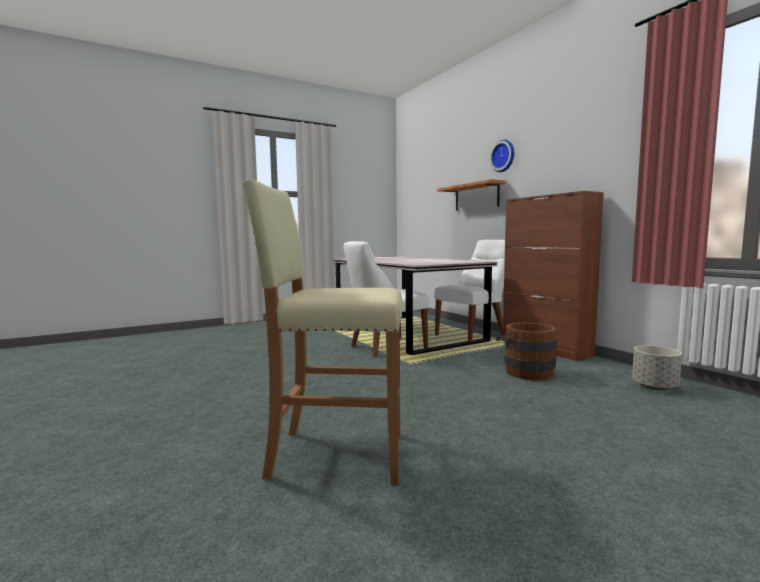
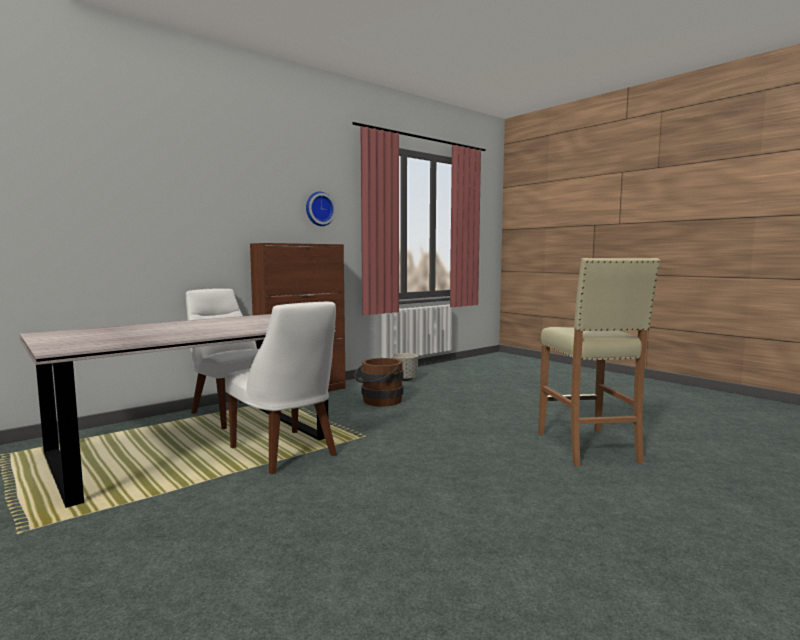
camera: 100 degrees left, 0 degrees up
shelf [437,179,507,211] -> none
wall clock [490,139,514,172] -> wall clock moved to [306,192,336,226]

